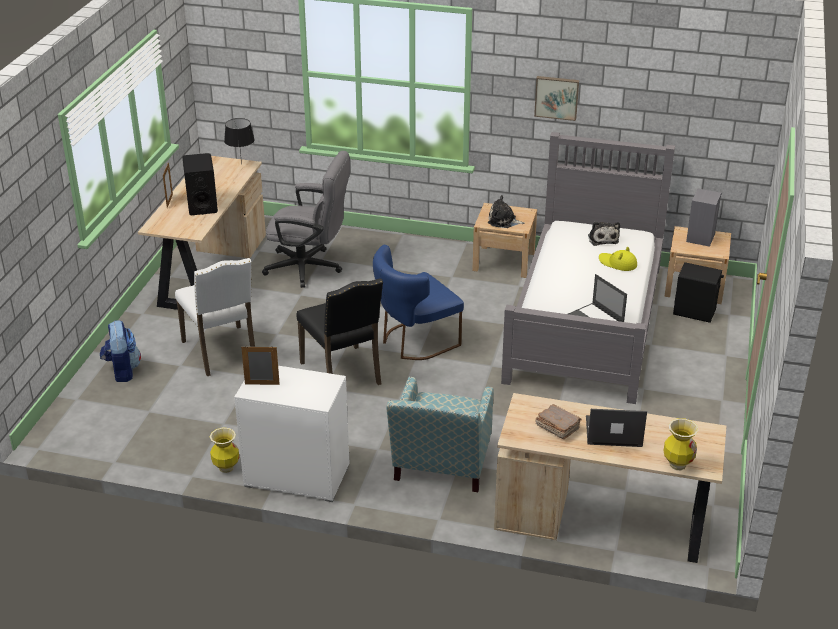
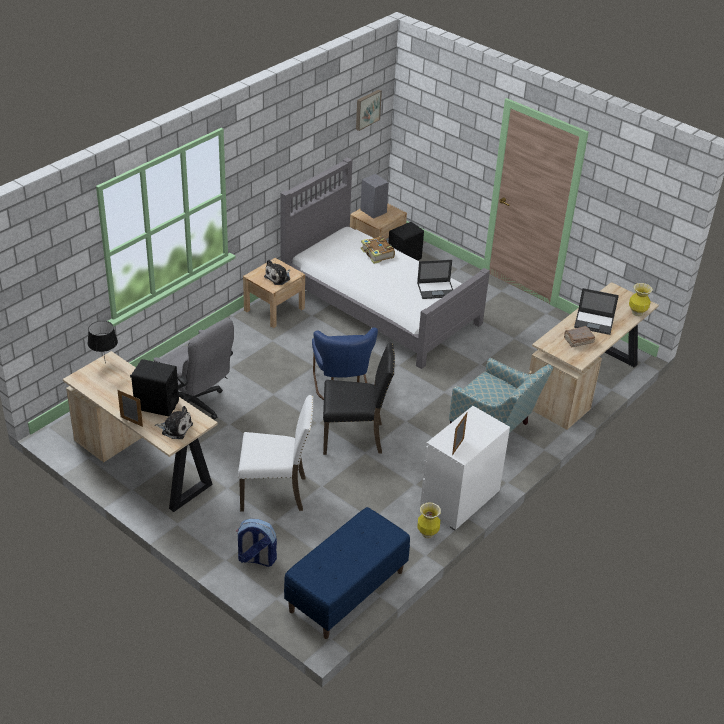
camera: 65 degrees left, 5 degrees up
grey office chair [262,151,350,288] -> grey office chair turned 90 degrees clockwise [154,318,234,420]
picture [534,76,579,121] -> picture moved to [356,90,382,131]
laptop [586,409,647,447] -> laptop turned 105 degrees counterclockwise [574,288,619,335]
plush toy [588,222,620,246] -> plush toy moved to [155,406,193,439]
yellow hat [599,247,637,271] -> book [361,236,395,264]
none -> blue bench [284,507,410,639]

